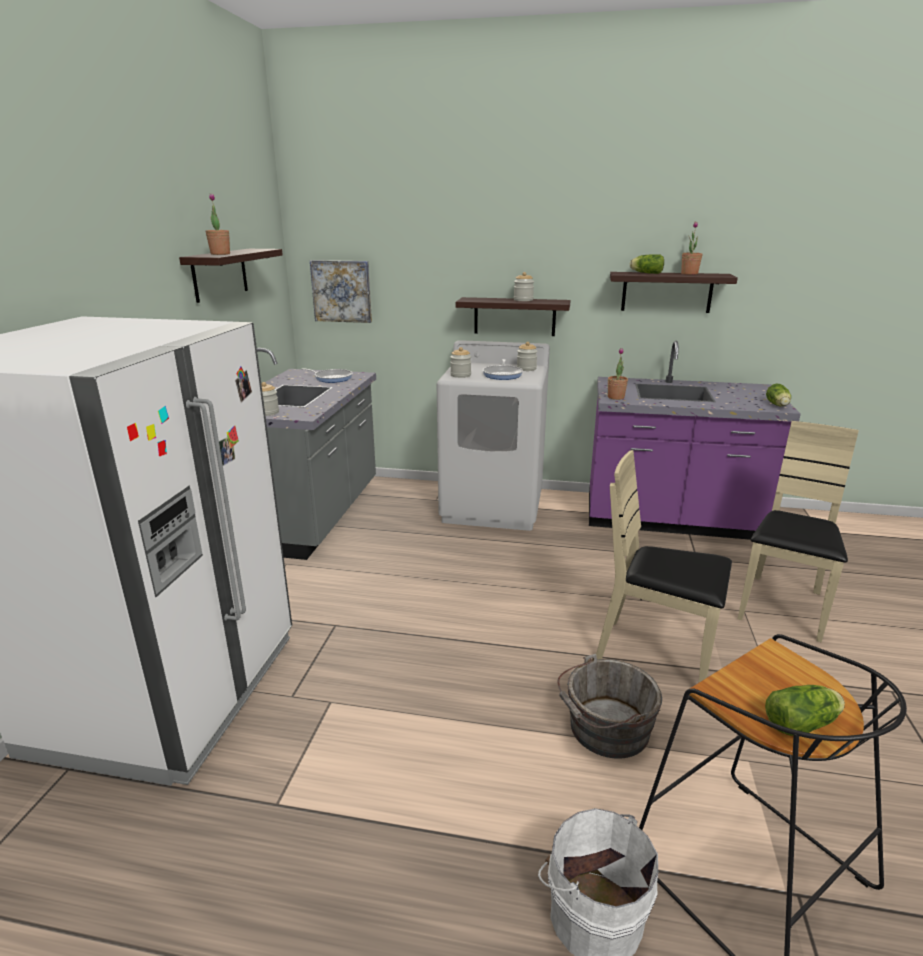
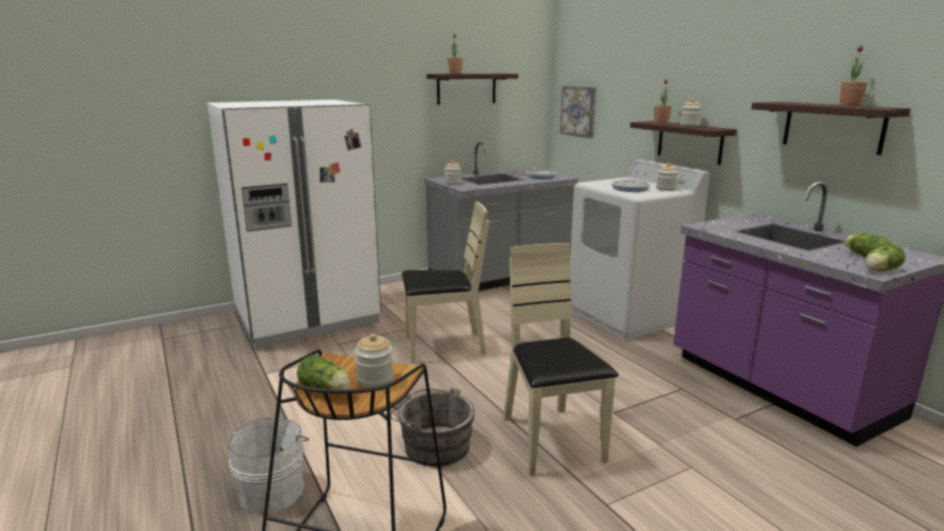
camera: 50 degrees right, 5 degrees down
jar [450,347,471,378] -> jar moved to [355,334,394,388]
potted plant [608,348,628,400] -> potted plant moved to [654,79,672,124]
lettuce [630,254,664,274] -> lettuce moved to [844,233,891,257]
beige chair [738,421,859,642] -> beige chair moved to [402,201,490,363]

